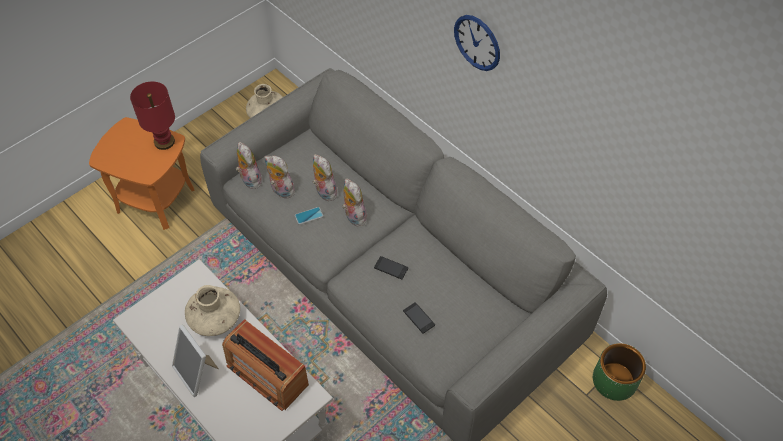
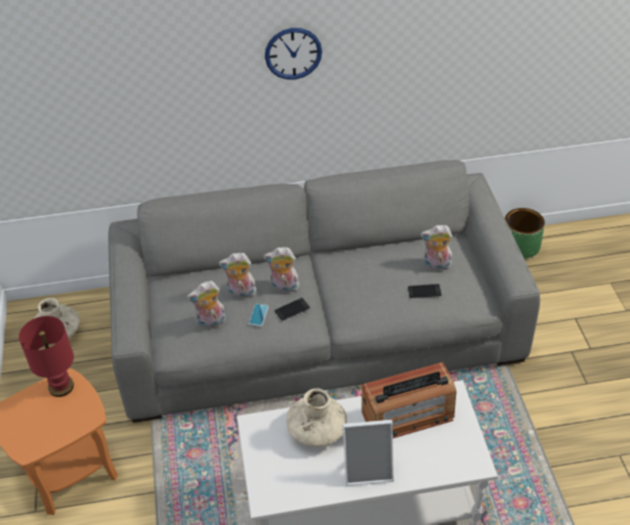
camera: 55 degrees left, 10 degrees down
plush toy [236,142,262,189] -> plush toy moved to [420,225,452,271]
phone [374,256,408,280] -> phone moved to [275,298,310,321]

